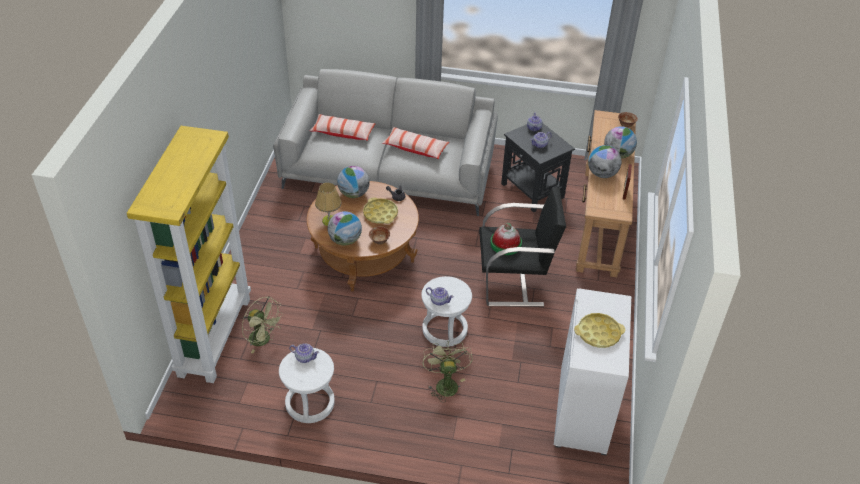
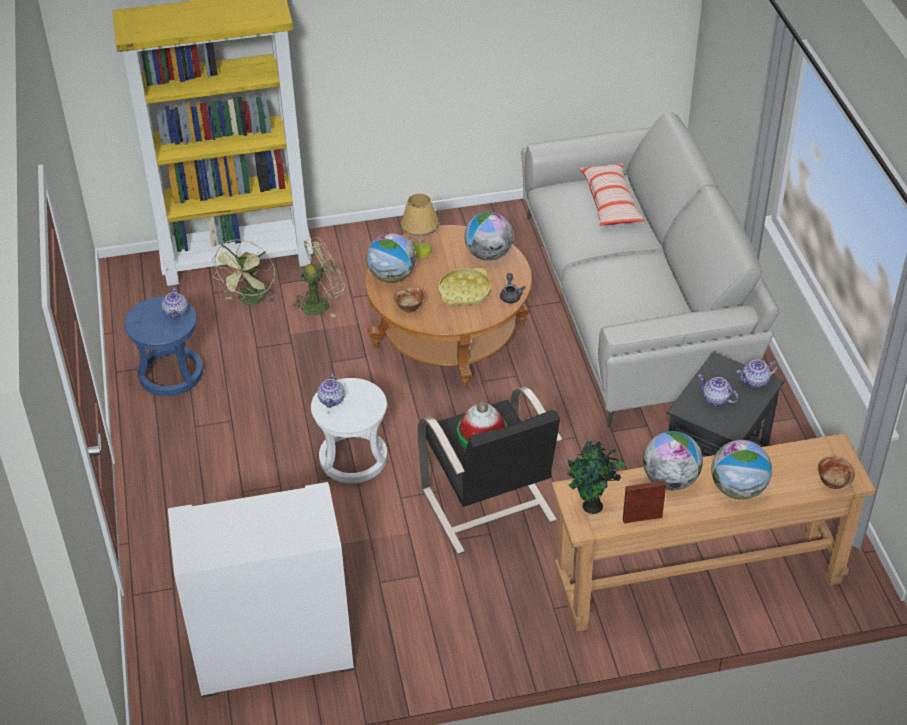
camera: 70 degrees right, 0 degrees up
white stool [279,348,335,423] -> blue stool [124,296,203,396]
pillow [382,127,449,159] -> none
green fan [423,343,473,401] -> green fan moved to [291,237,345,317]
yellow tray [574,313,625,348] -> none
none -> potted plant [567,441,625,514]

